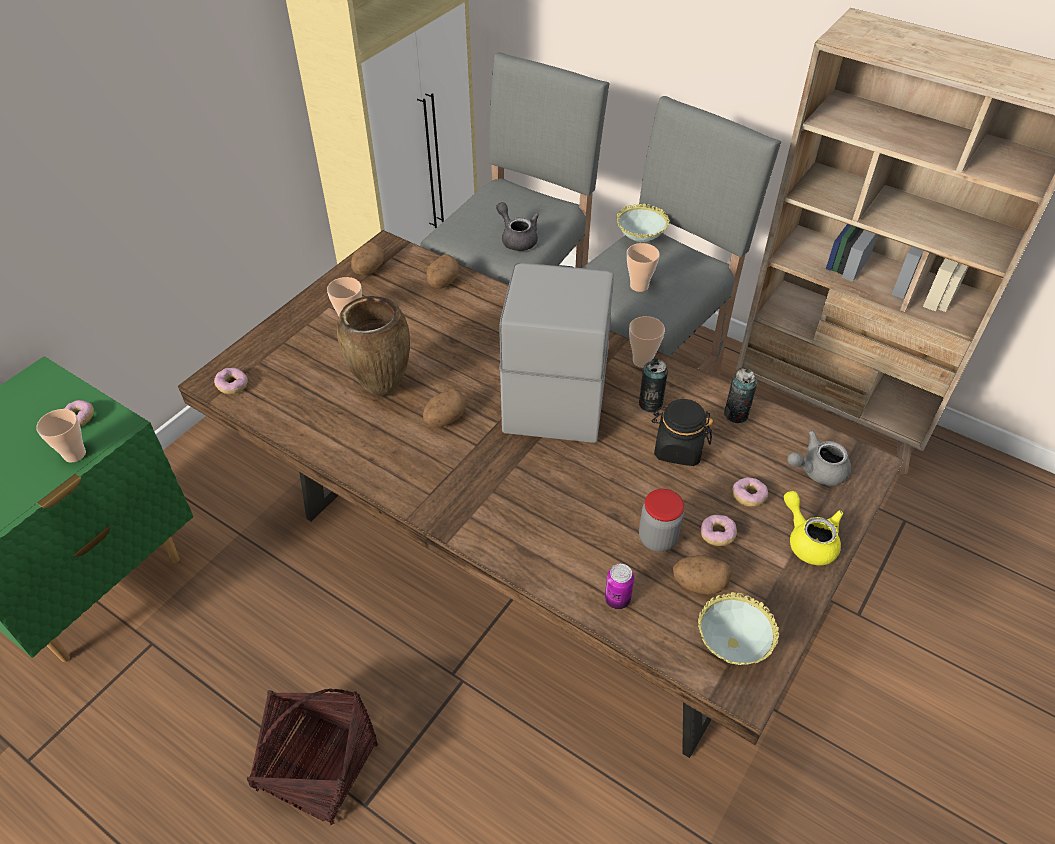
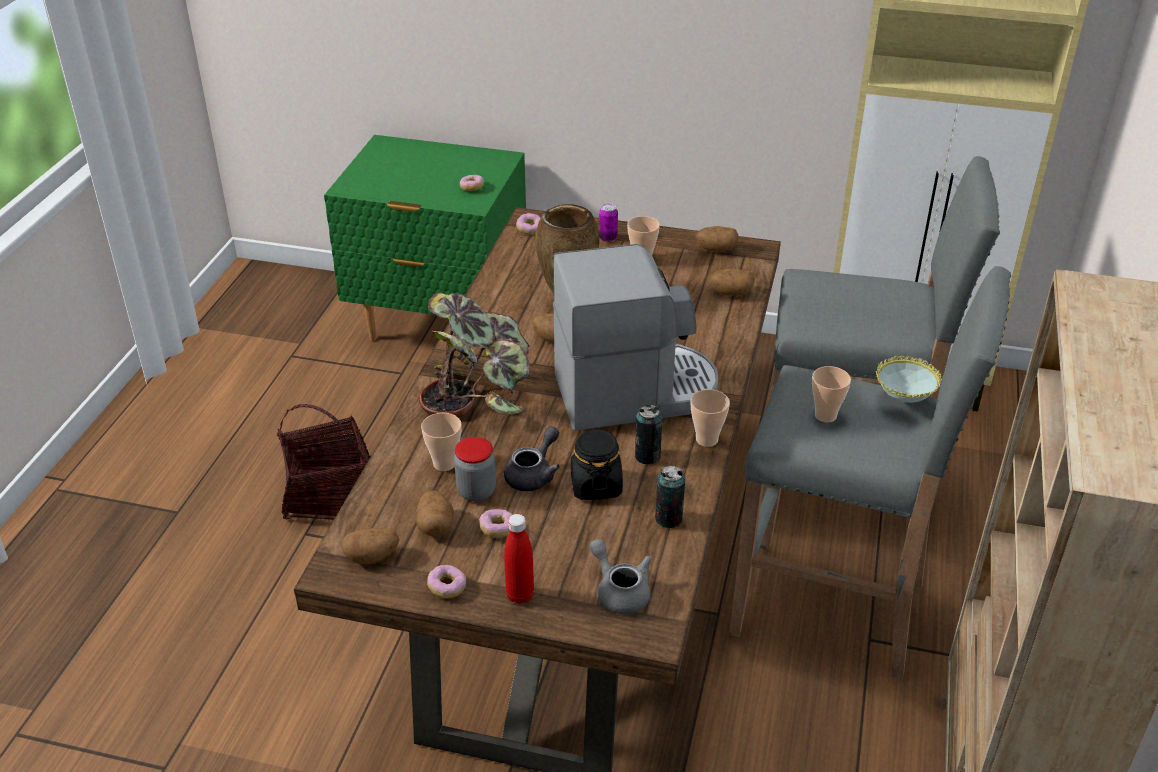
camera: 70 degrees right, 10 degrees down
cup [36,409,86,462] -> cup moved to [421,413,462,471]
grey teapot [496,202,539,251] -> grey teapot moved to [504,426,560,491]
can [605,564,634,609] -> can moved to [599,203,618,242]
bowl [698,592,779,665] -> potato [341,528,400,564]
donut [732,477,768,507] -> donut moved to [427,565,466,598]
yellow teapot [784,491,844,565] -> red bottle [504,514,534,604]
none -> potted plant [418,292,530,418]

